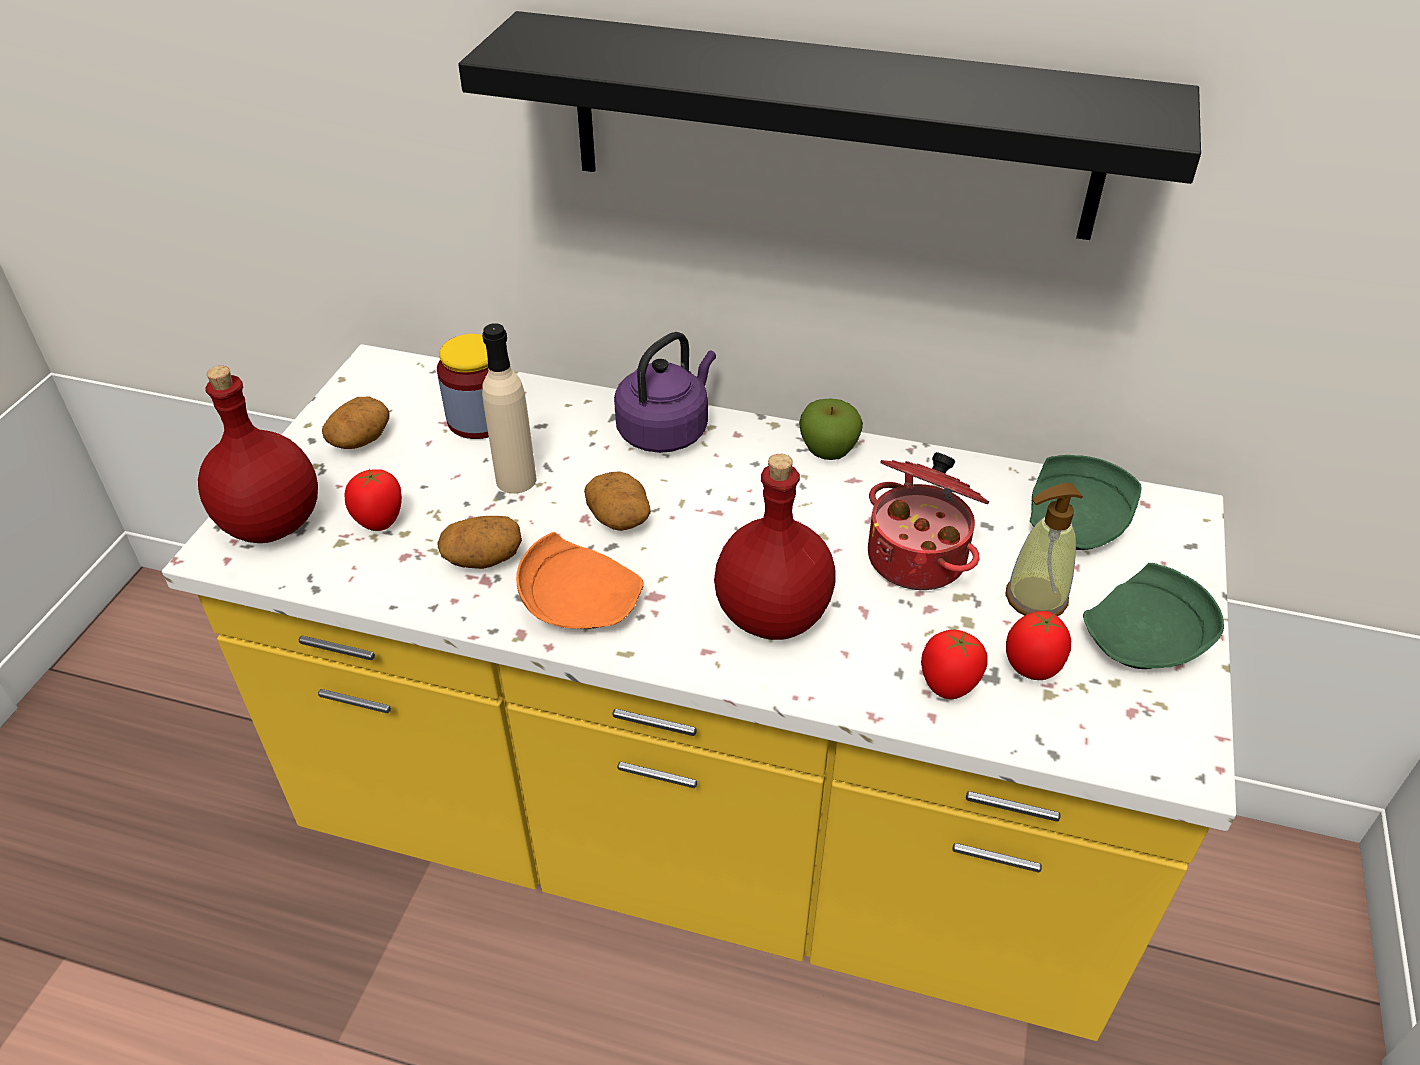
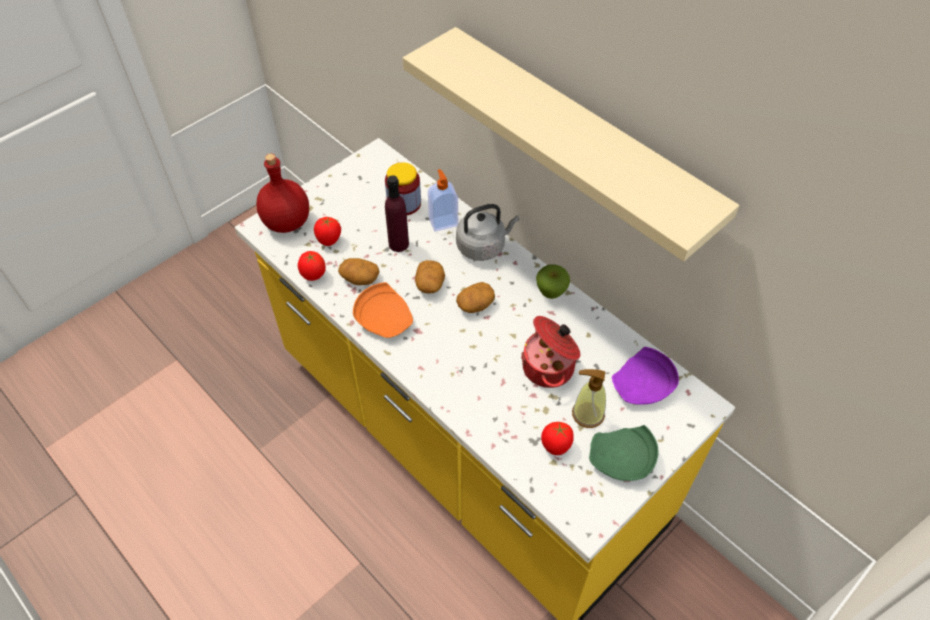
camera: 30 degrees right, 10 degrees up
potato [322,397,390,449] -> potato moved to [456,282,495,313]
black shelf [458,11,1201,240] -> beige shelf [403,27,739,261]
beige bottle [482,323,536,494] -> purple bottle [385,175,409,252]
purple kettle [614,332,716,453] -> grey kettle [456,204,519,261]
red bottle [714,454,836,640] -> none
tomato [921,630,988,699] -> tomato moved to [298,251,326,281]
green plate [1030,455,1142,550] -> purple plate [612,347,679,405]
none -> soap dispenser [428,169,458,231]

